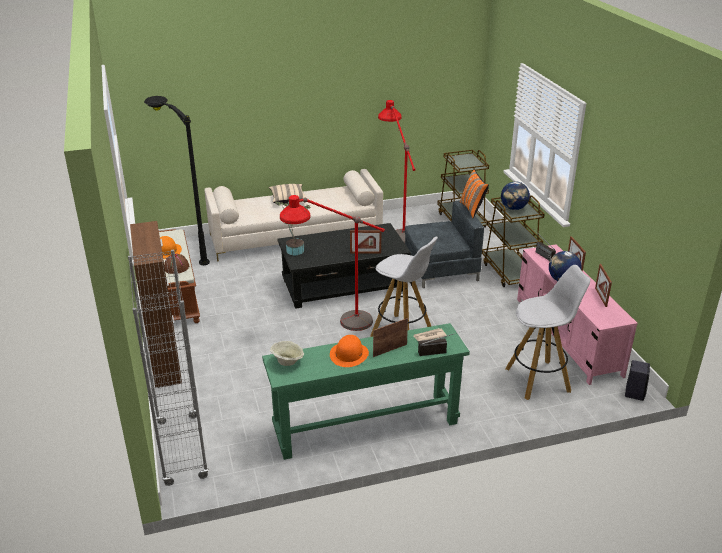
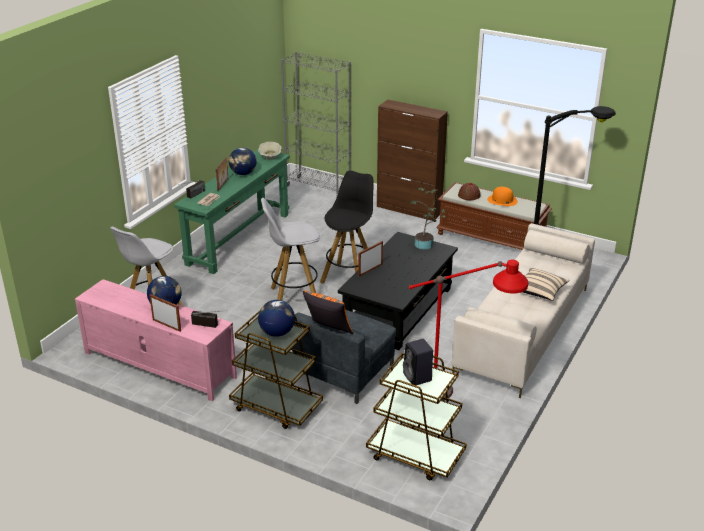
camera: 135 degrees right, 0 degrees up
red floor lamp [280,195,385,331] -> black stool [320,170,374,284]
orange hat [330,335,369,367] -> globe [229,148,256,175]
picture frame [595,264,612,307] -> none
black speaker [625,360,650,401] -> black speaker moved to [403,339,433,385]

